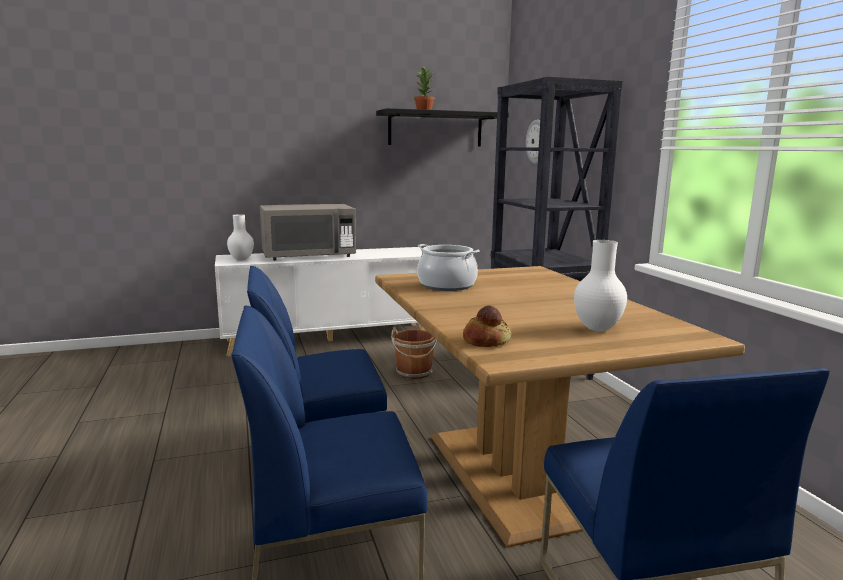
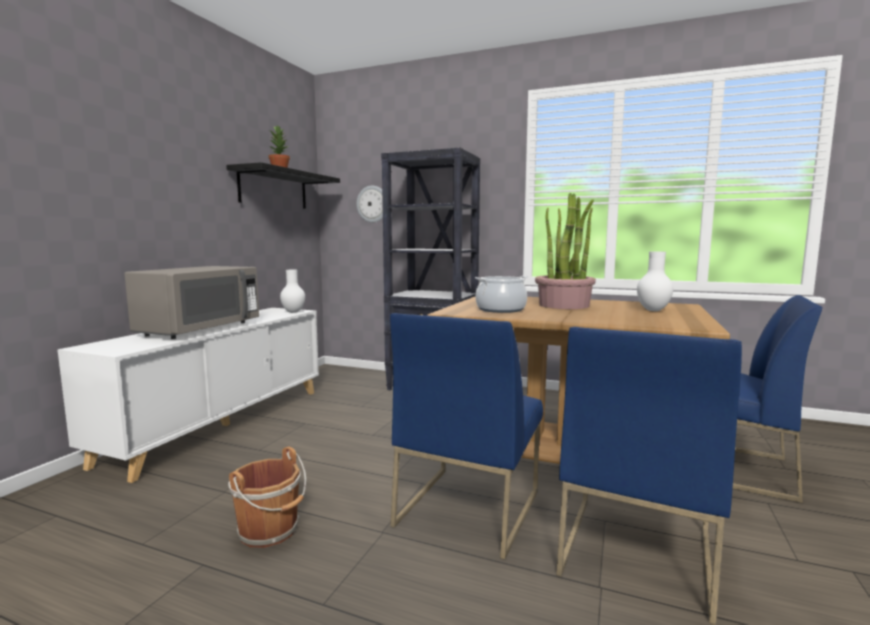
camera: 50 degrees left, 5 degrees down
white vase [227,214,254,261] -> white vase moved to [280,269,305,313]
brown bucket [391,327,437,379] -> brown bucket moved to [228,447,306,548]
bread [463,305,512,347] -> none
none -> potted plant [535,193,596,309]

